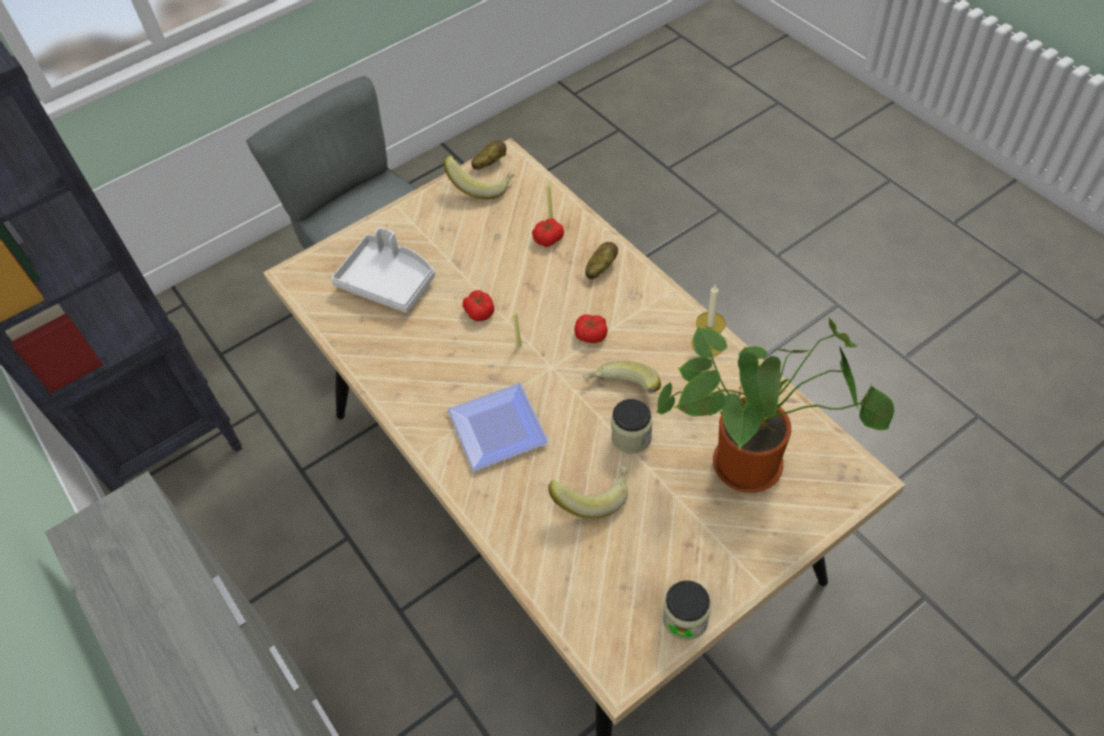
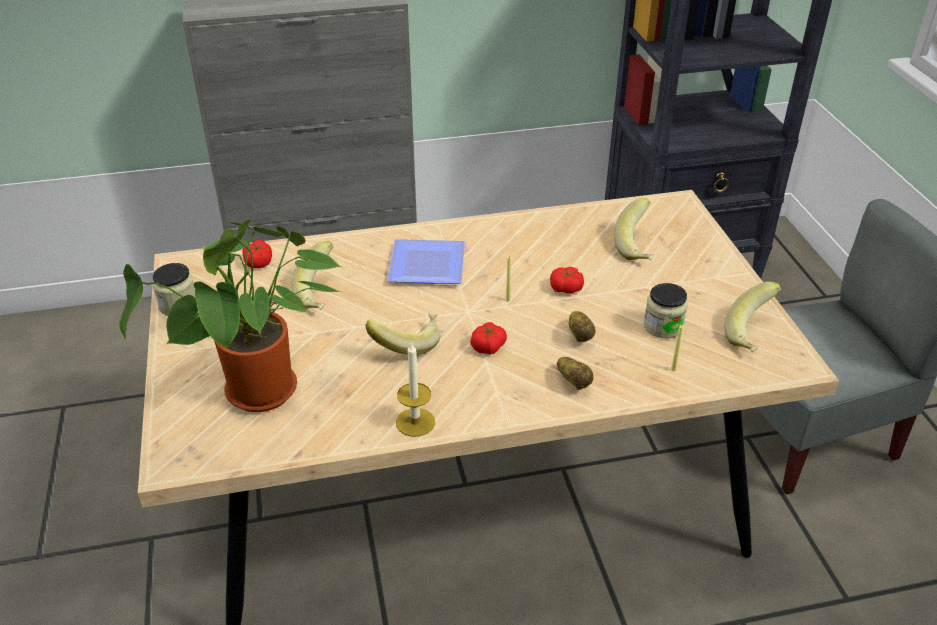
camera: 110 degrees right, 15 degrees down
white tray [331,227,435,313] -> banana [614,198,653,261]
potato [471,140,506,170] -> potato moved to [569,311,596,342]
tomato [532,218,564,247] -> tomato moved to [242,240,272,268]
jar [611,399,653,454] -> jar moved to [644,283,688,338]

